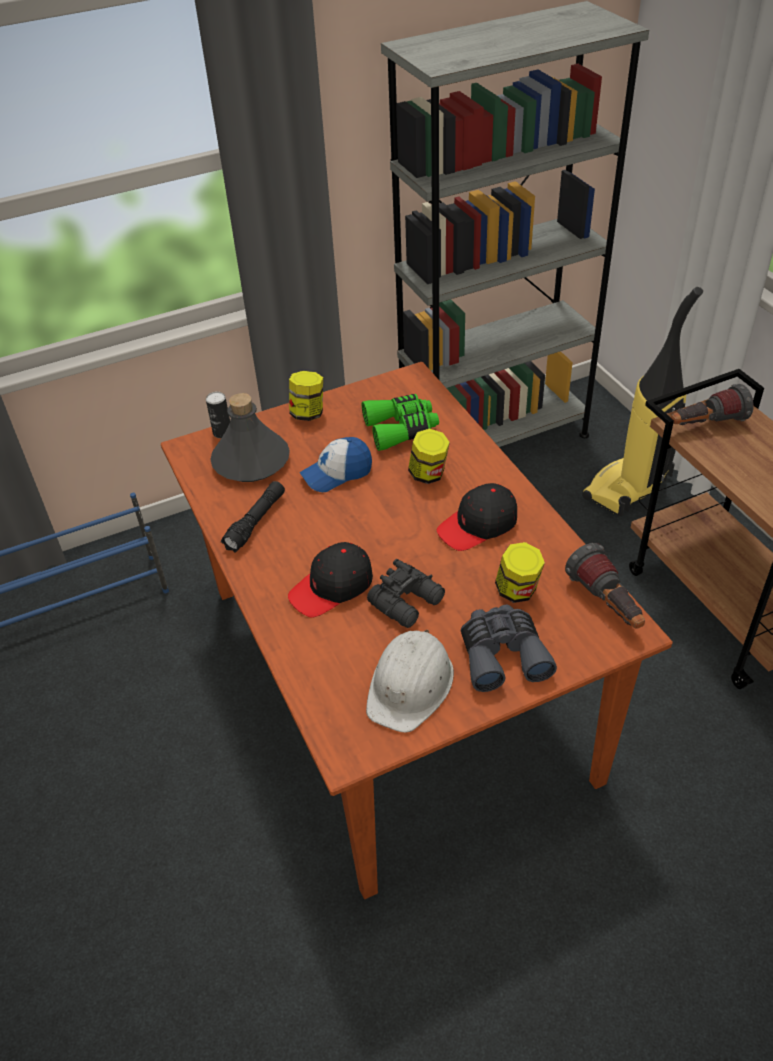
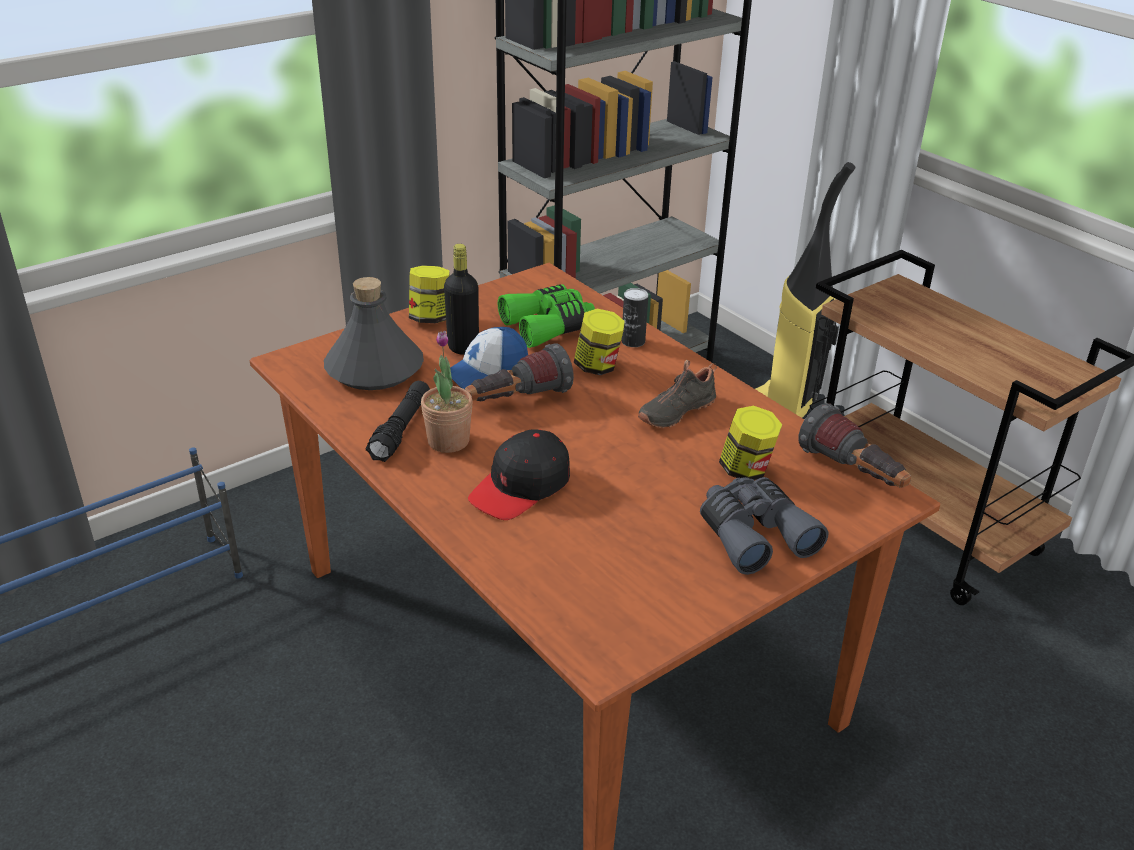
camera: 15 degrees left, 10 degrees down
can [206,392,230,438] -> can moved to [621,288,648,347]
white hard hat [366,630,454,732] -> none
black binoculars [367,559,445,628] -> none
black cap [437,483,517,551] -> black shoe [638,360,717,428]
flashlight [671,384,754,425] -> flashlight moved to [465,343,574,401]
none -> potted plant [421,331,473,453]
none -> black bottle [444,244,479,355]

